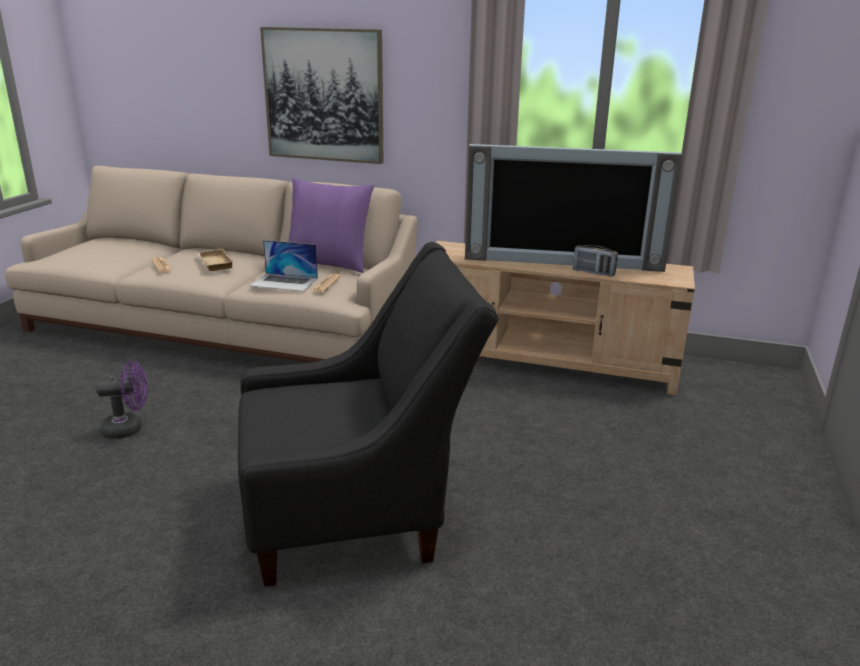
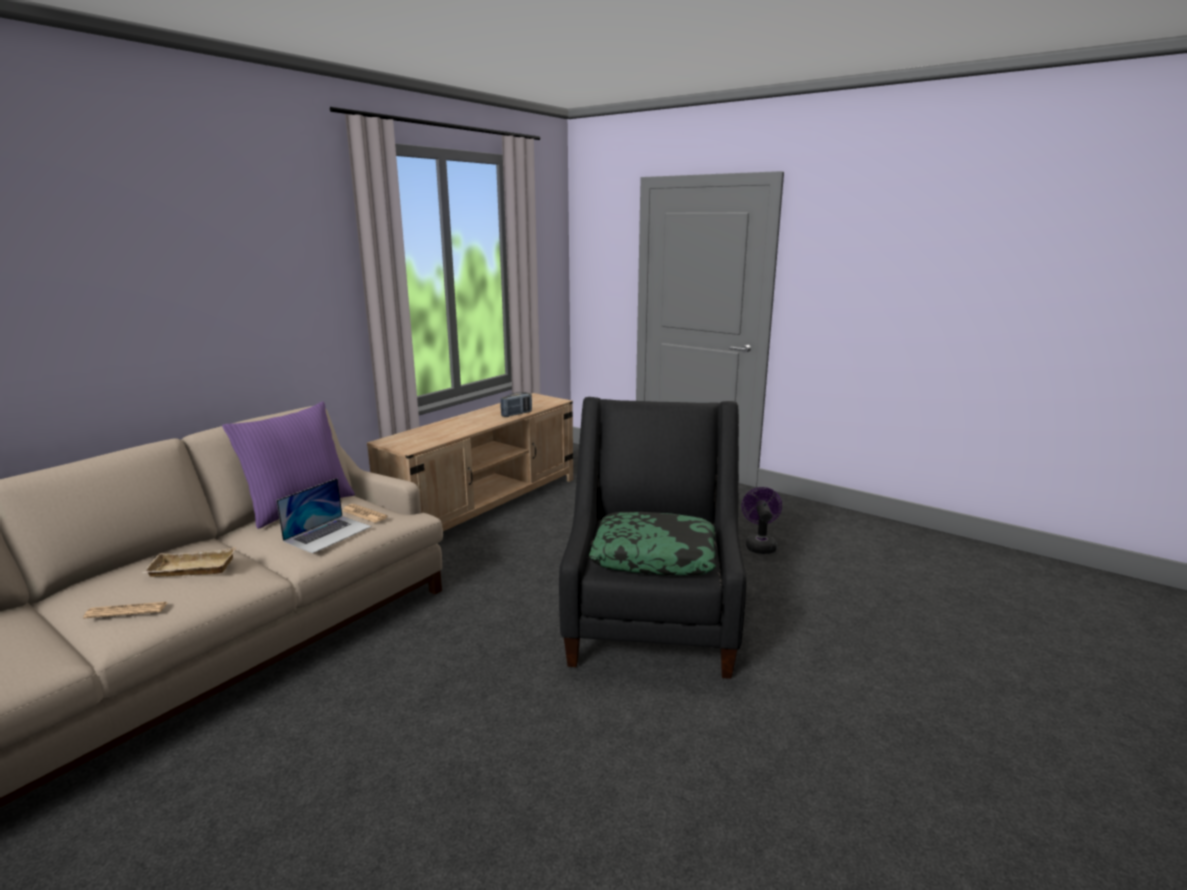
camera: 70 degrees left, 5 degrees down
purple fan [96,361,147,439] -> purple fan moved to [742,487,782,554]
picture [260,27,384,164] -> none
television [465,144,683,272] -> none
none -> pillow [589,512,716,575]

